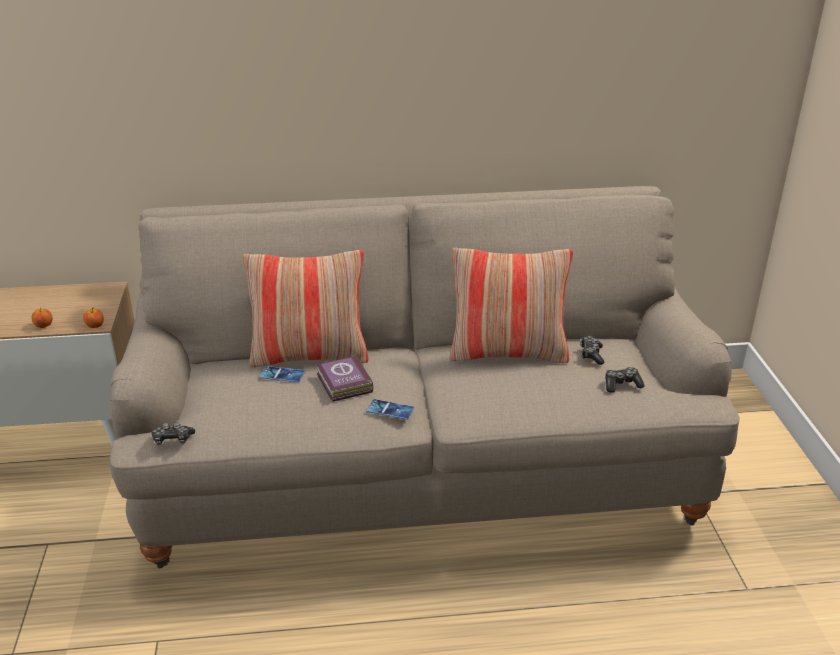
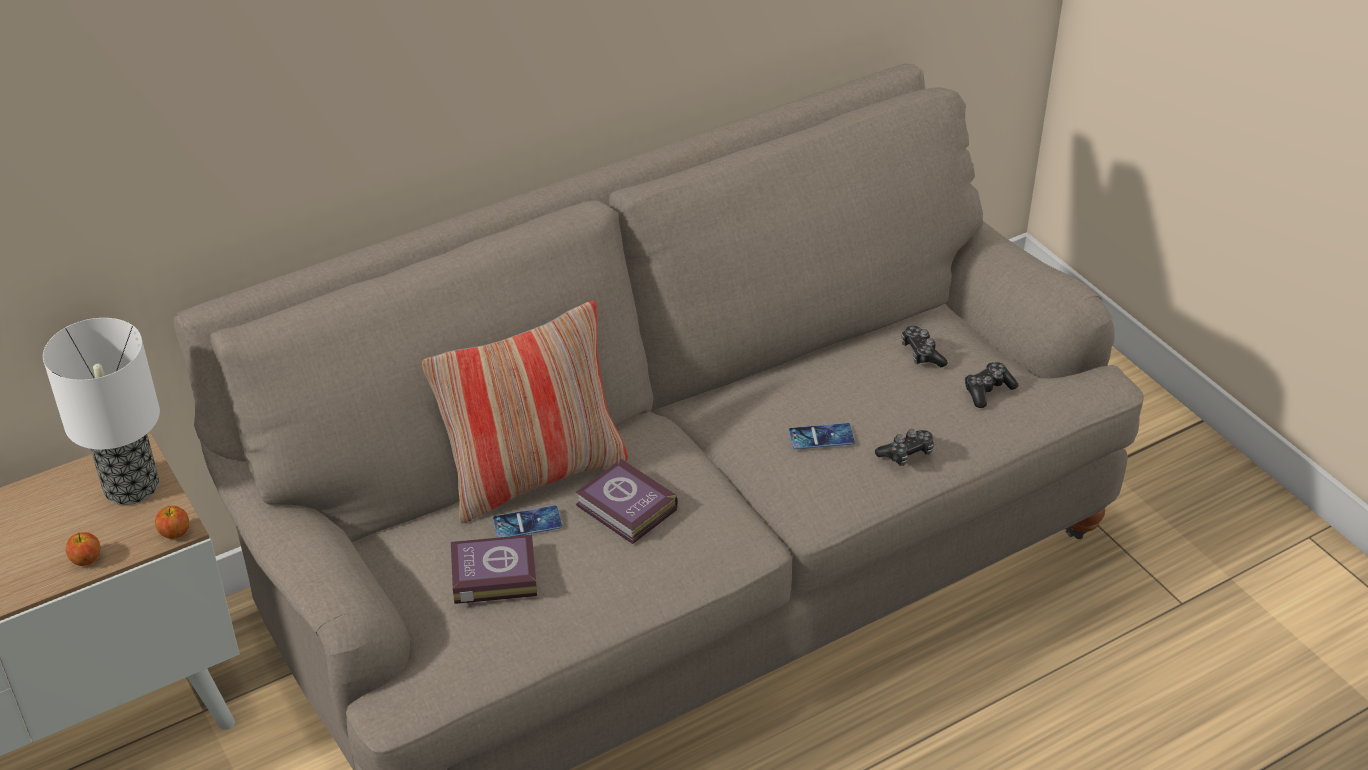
camera: 25 degrees left, 10 degrees up
game controller [152,422,195,445] -> game controller moved to [875,429,934,466]
phone [367,399,414,419] -> phone moved to [789,423,855,449]
pillow [449,248,573,363] -> none
none -> table lamp [43,318,160,505]
none -> book [451,535,537,604]

